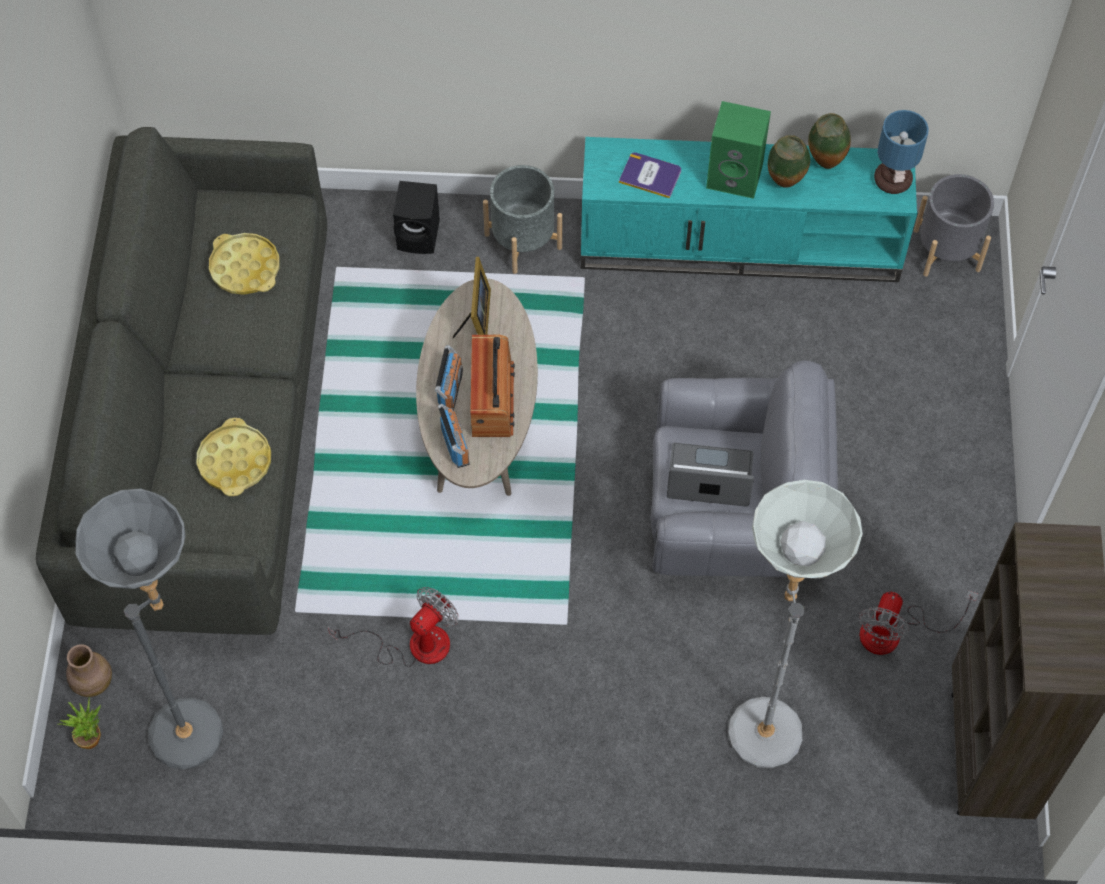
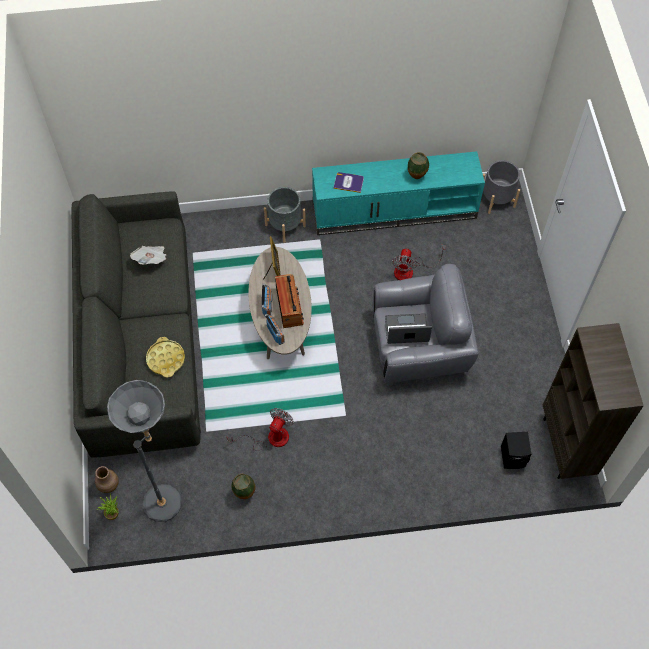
camera: 10 degrees left, 0 degrees up
yellow tray [209,233,280,295] -> newspaper [130,246,166,264]
black speaker [393,181,440,254] -> black speaker moved to [501,432,531,469]
green speaker [706,101,771,199] -> none
grey floor lamp [728,480,863,768] -> none
vase [808,113,851,169] -> vase moved to [231,474,255,499]
fan [858,590,978,655] -> fan moved to [392,245,446,280]
table lamp [874,110,929,194] -> none

